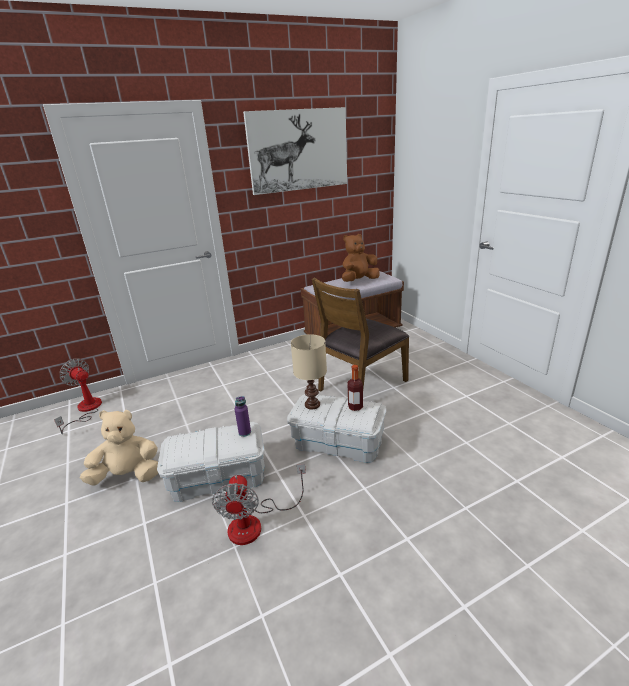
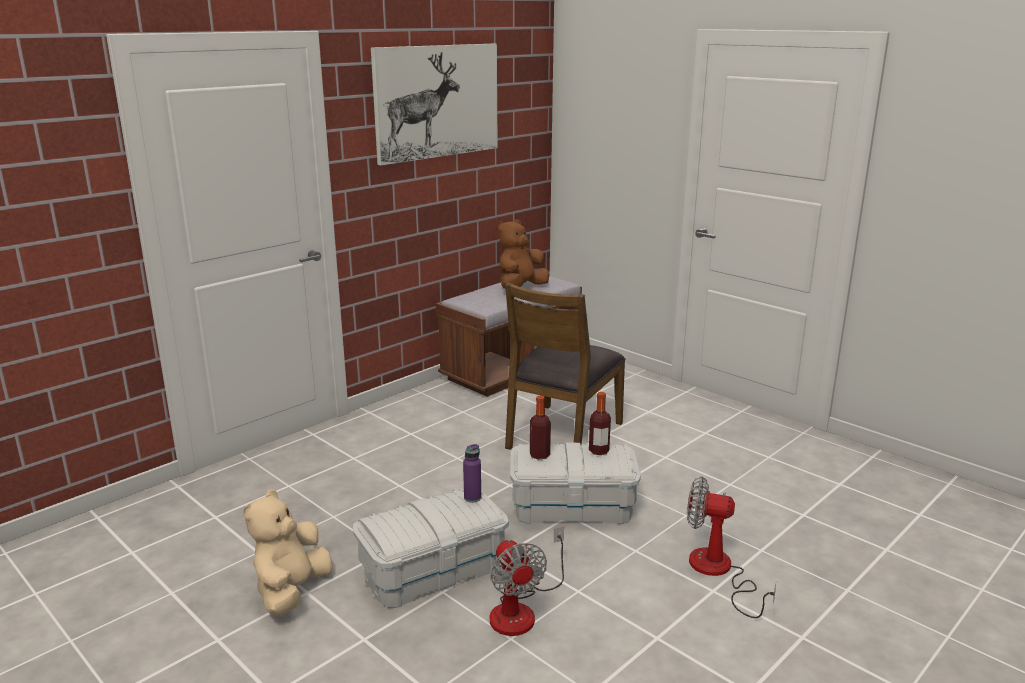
camera: 20 degrees left, 5 degrees down
fan [54,358,102,434] -> fan moved to [687,477,776,618]
beige plush toy [80,410,158,486] -> beige plush toy turned 45 degrees counterclockwise [243,489,333,616]
beige table lamp [291,334,327,409] -> bottle [530,396,551,460]

